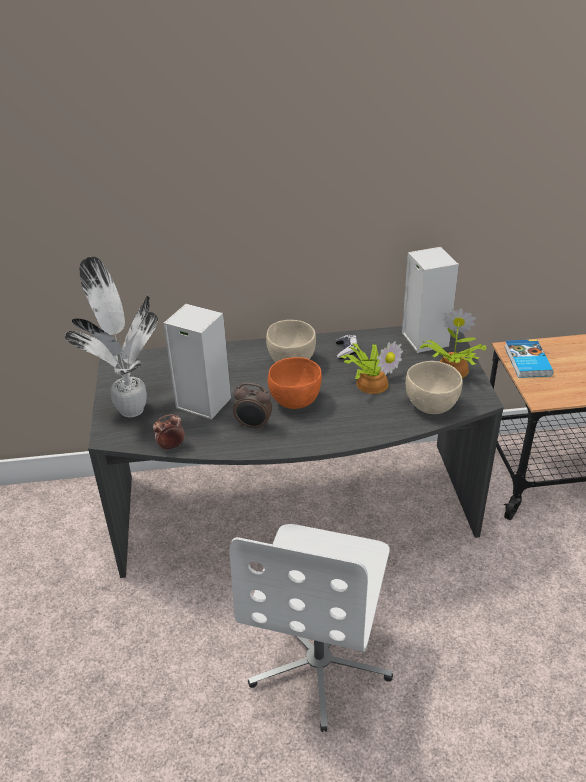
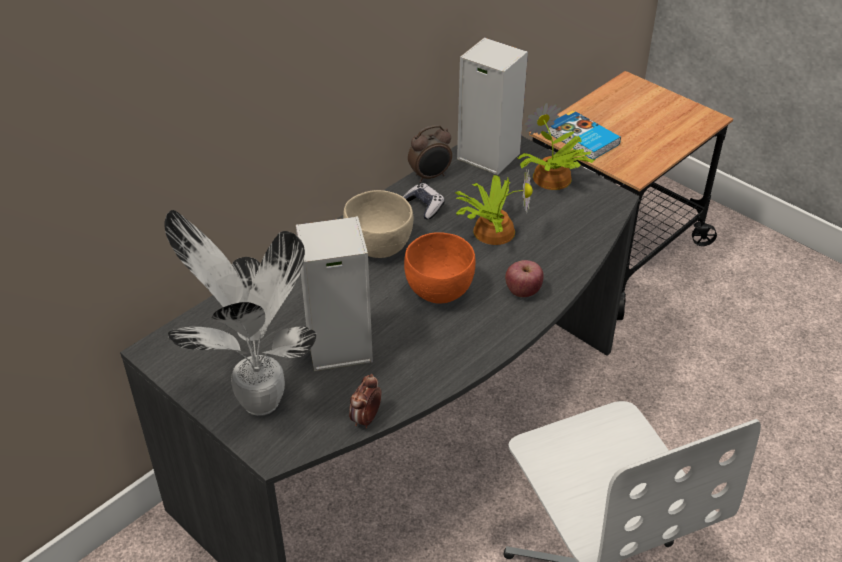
camera: 40 degrees left, 5 degrees up
alarm clock [233,383,272,430] -> alarm clock moved to [408,125,452,183]
beige bowl [406,361,463,414] -> none
none -> apple [505,260,544,297]

